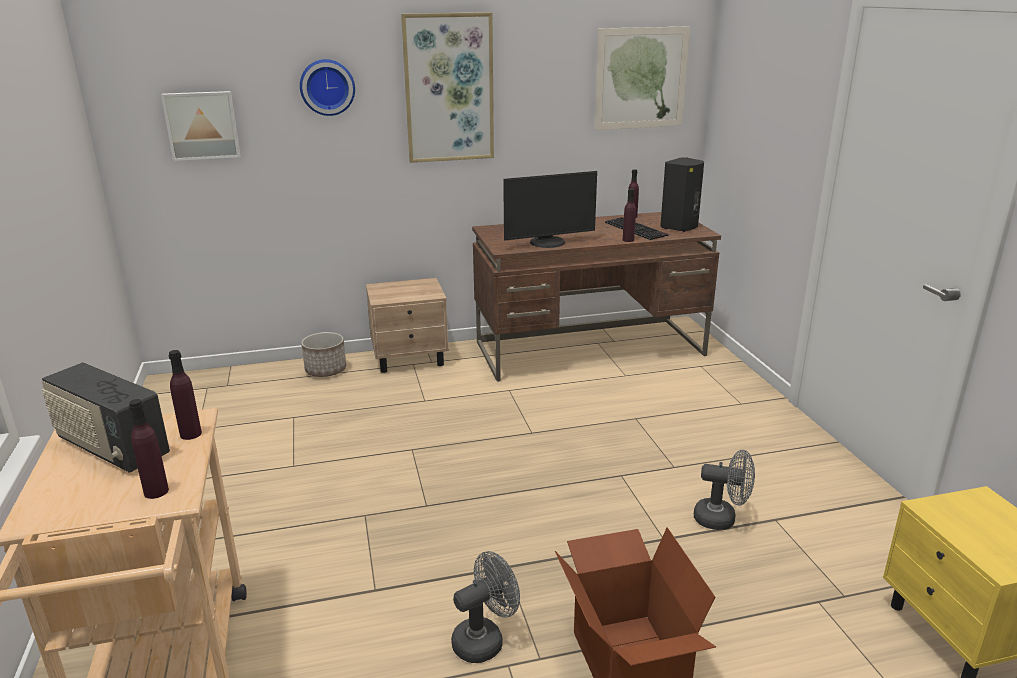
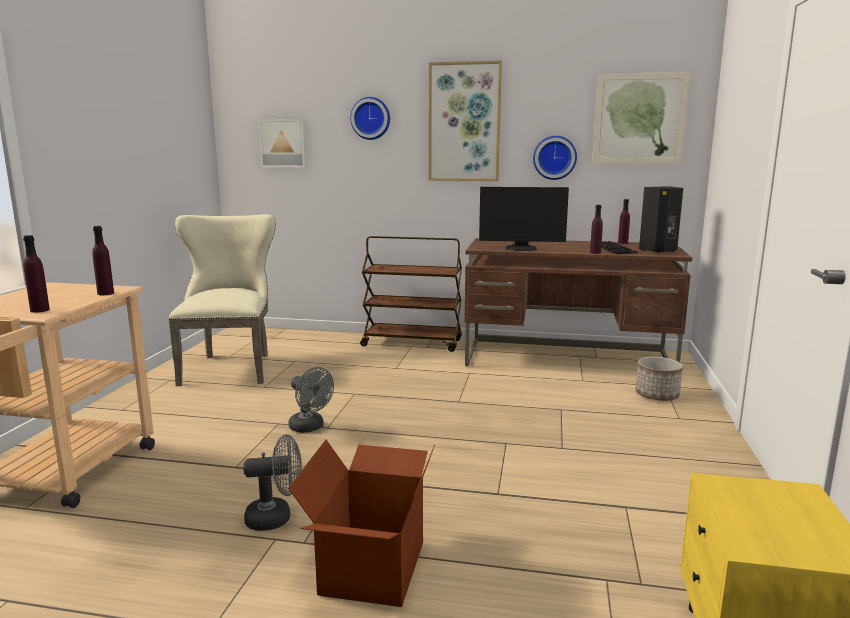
camera: 25 degrees right, 10 degrees down
radio [42,362,170,473] -> none
planter [301,332,346,377] -> planter moved to [635,357,683,401]
beige nightstand [366,278,449,373] -> brown cart [360,236,462,352]
grey fan [694,450,755,530] -> grey fan moved to [289,367,334,433]
none -> beige chair [168,214,276,386]
none -> wall clock [533,136,577,180]

